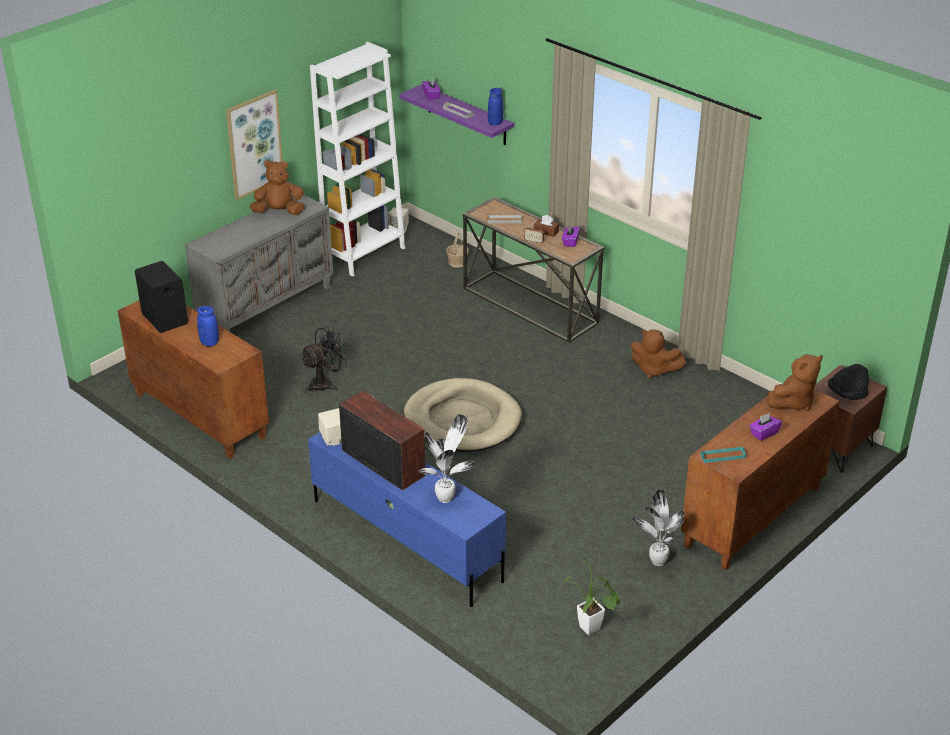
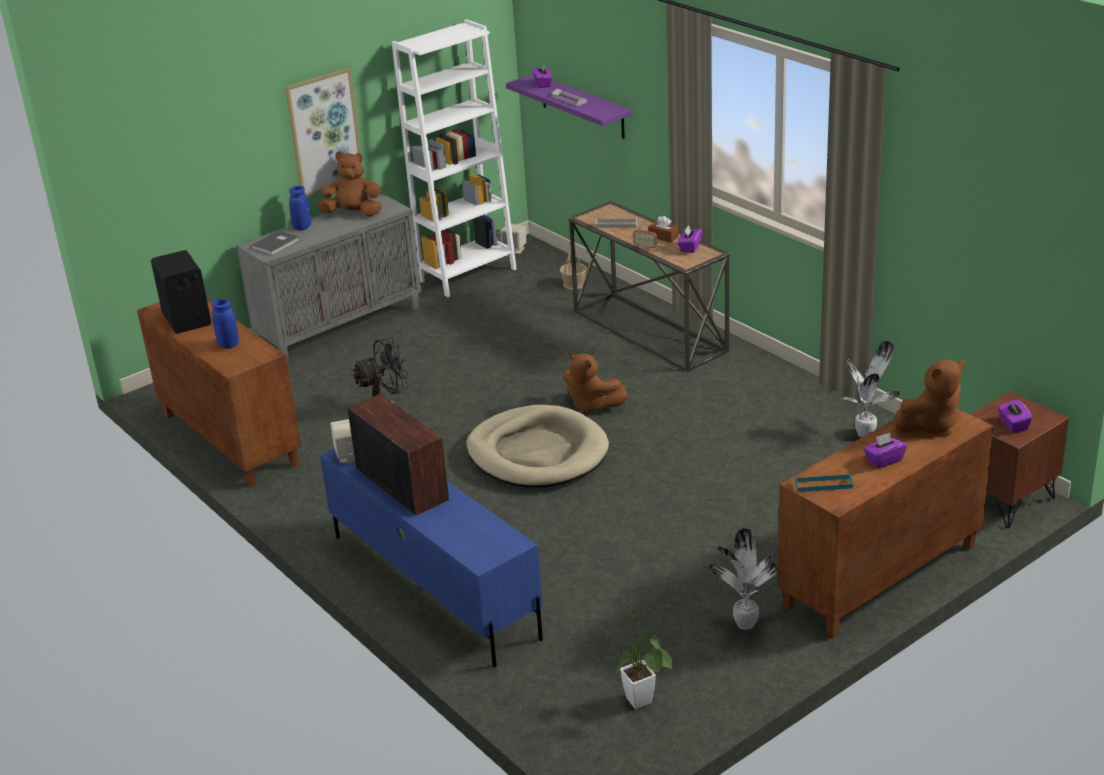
camera: 10 degrees right, 5 degrees down
potted plant [419,414,475,503] -> potted plant moved to [841,341,900,437]
blue vase [488,88,503,125] -> blue vase moved to [289,186,311,230]
brown plush toy [631,330,686,379] -> brown plush toy moved to [563,353,628,415]
black hat [828,364,869,400] -> purple tissue box [998,399,1033,432]
none -> grey book [251,230,300,255]

